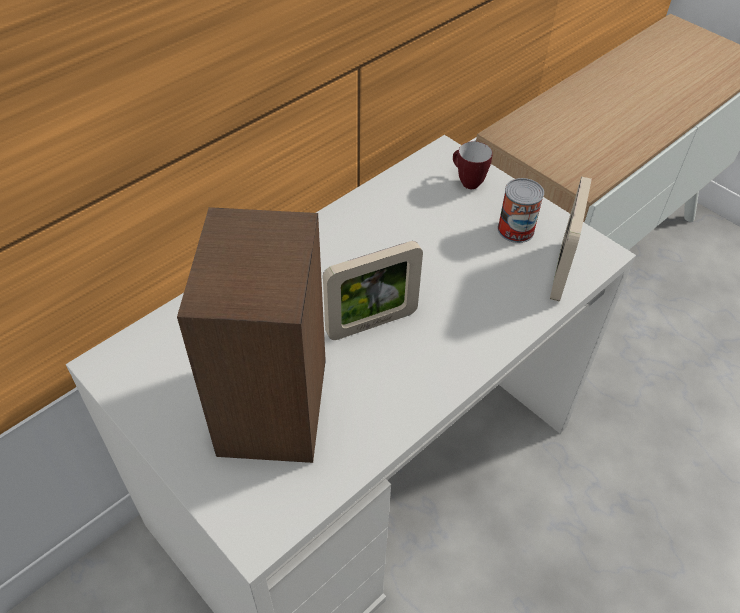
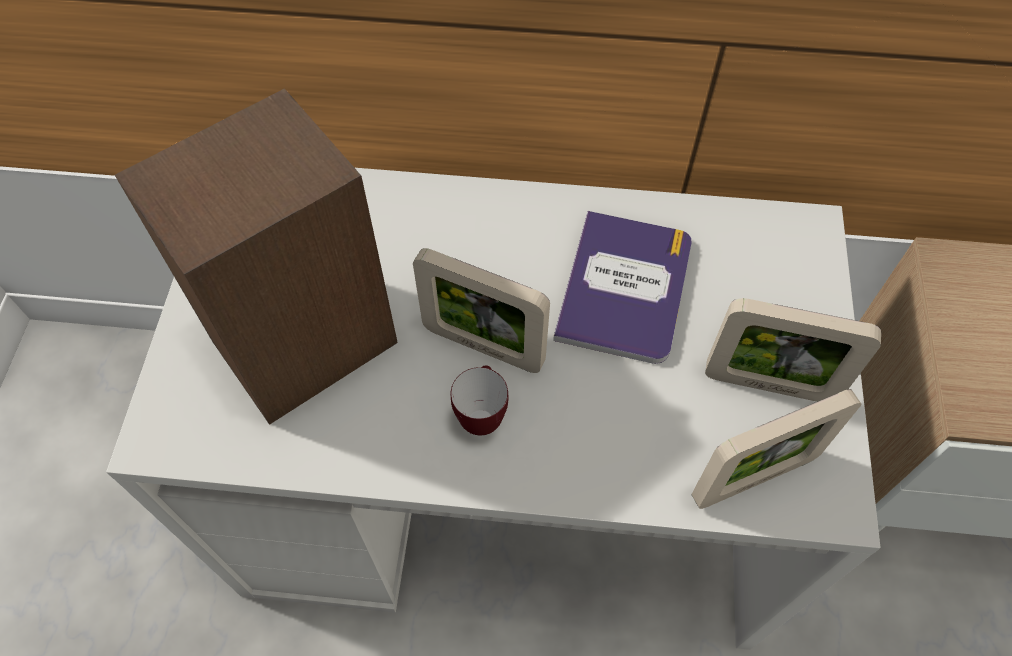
camera: 50 degrees right, 10 degrees up
mug [453,141,493,189] -> mug moved to [451,365,508,435]
can [498,178,544,243] -> picture frame [705,298,881,402]
none -> book [553,211,691,364]

